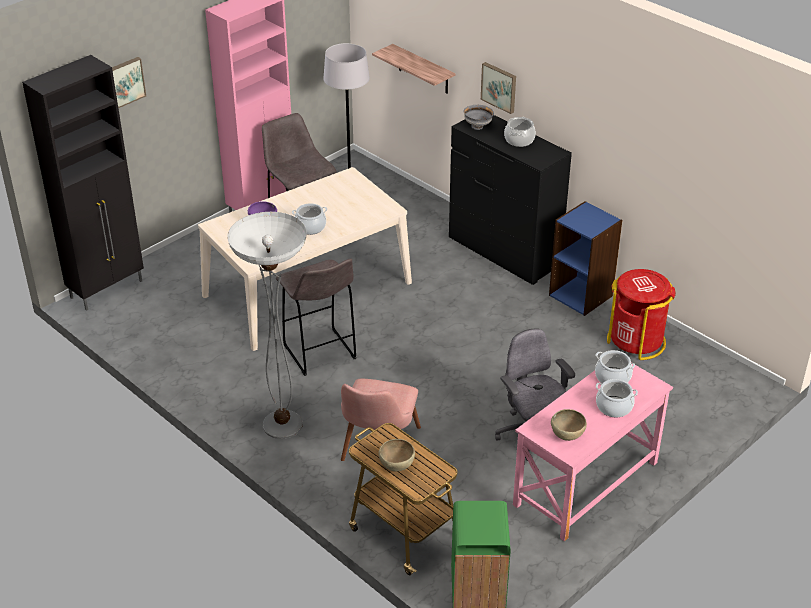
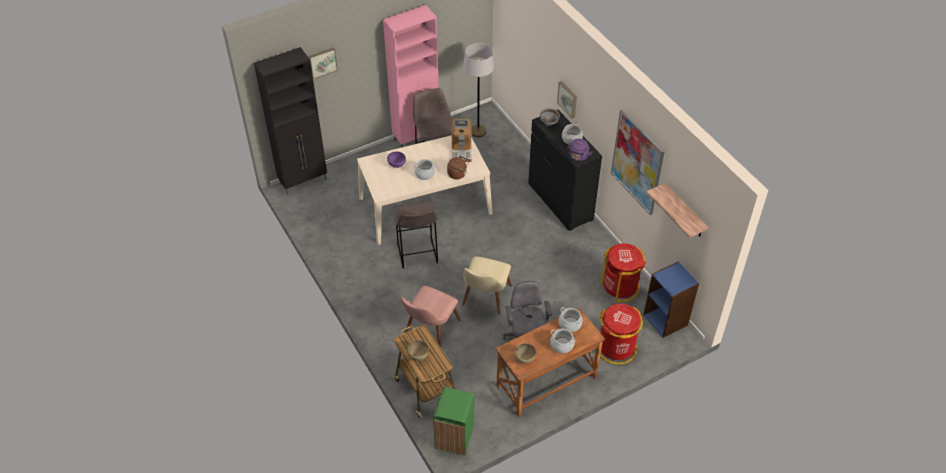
camera: 15 degrees right, 10 degrees up
floor lamp [227,212,307,439] -> none
shelf [372,44,455,94] -> shelf moved to [646,183,709,238]
pink desk [513,364,673,541] -> brown desk [496,308,605,417]
blue bookcase [549,201,622,316] -> blue bookcase moved to [644,261,699,338]
none -> brown kettle [447,156,469,179]
none -> coffee machine [451,118,472,162]
none -> beige chair [462,256,512,314]
none -> purple kettle [567,139,593,161]
none -> red trash can [600,303,643,365]
none -> picture [611,109,665,215]

